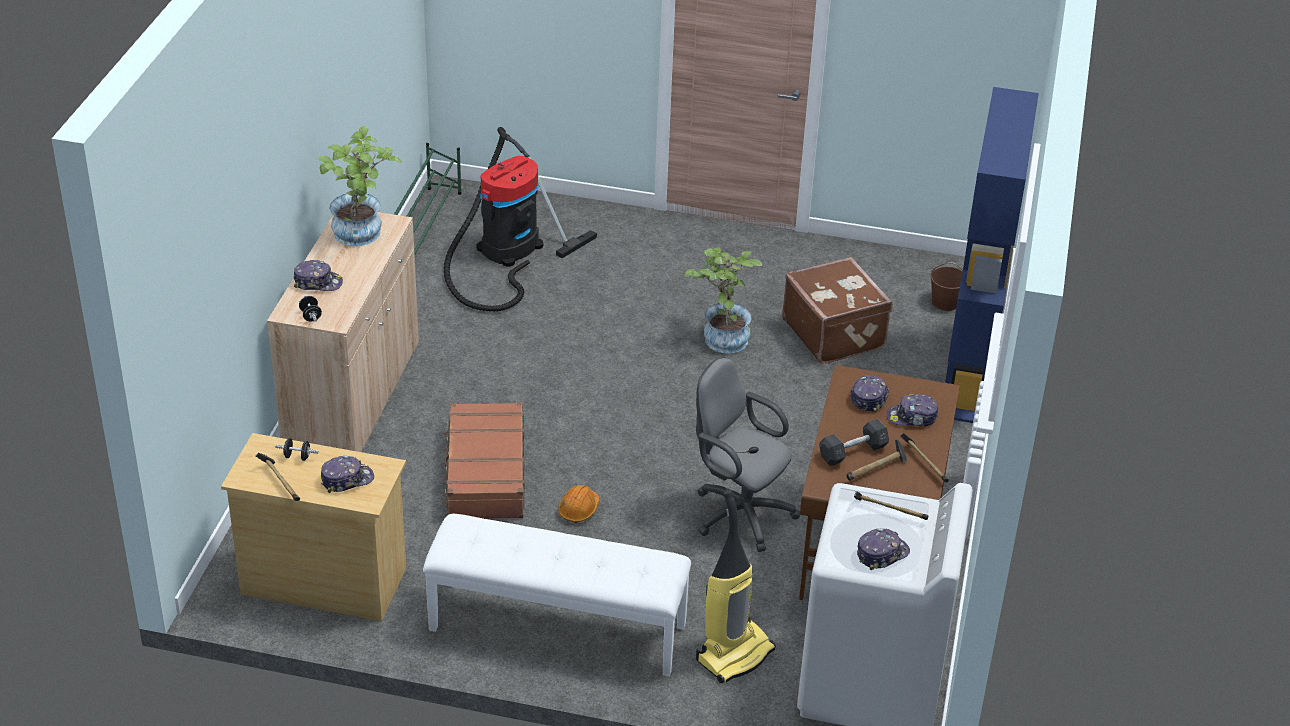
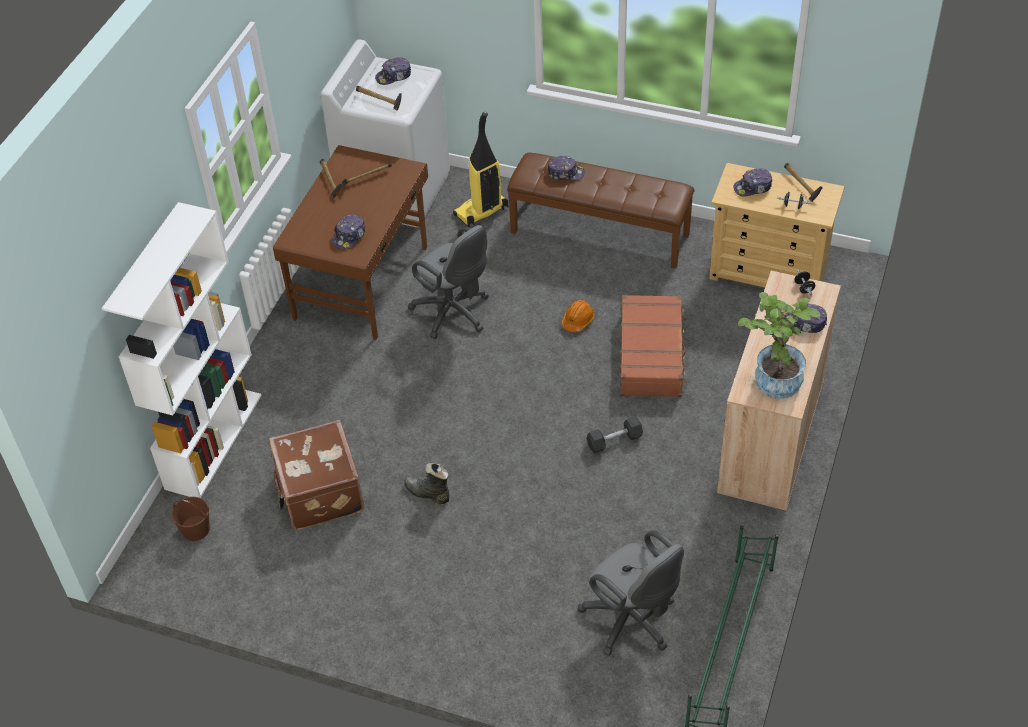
camera: 170 degrees left, 10 degrees up
white bench [423,514,691,676] -> brown bench [507,153,695,269]
vacuum cleaner [444,127,597,312] -> grey office chair [577,531,684,656]
potted plant [685,247,762,353] -> black boot [404,463,449,504]
grey dumbbell [819,419,889,466] -> grey dumbbell moved to [587,416,643,453]
cap [887,394,938,427] -> cap moved to [547,156,585,180]
blue bookcase [945,87,1039,423] -> white bookcase [102,202,262,498]

